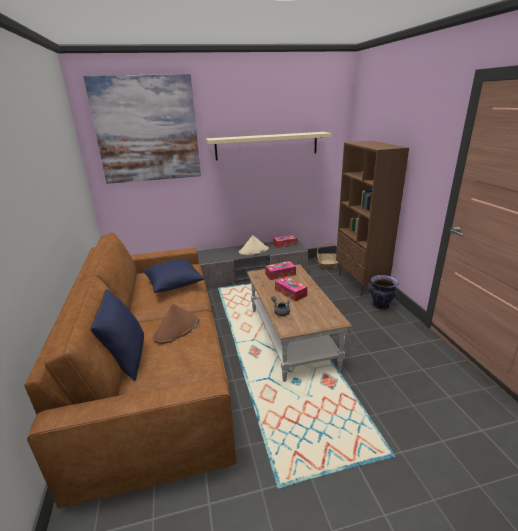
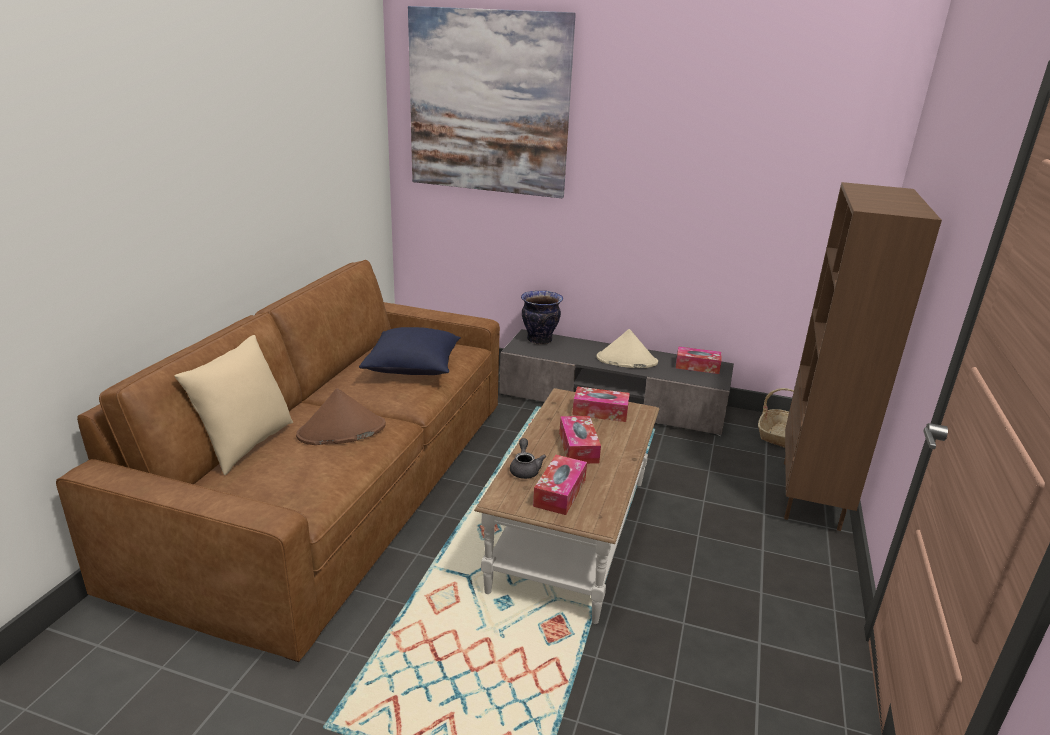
camera: 30 degrees right, 0 degrees up
blue pillow [90,289,144,381] -> beige pillow [174,335,293,475]
beige shelf [206,132,332,160] -> none
vase [368,275,400,310] -> vase moved to [521,291,563,345]
none -> tissue box [533,455,587,515]

